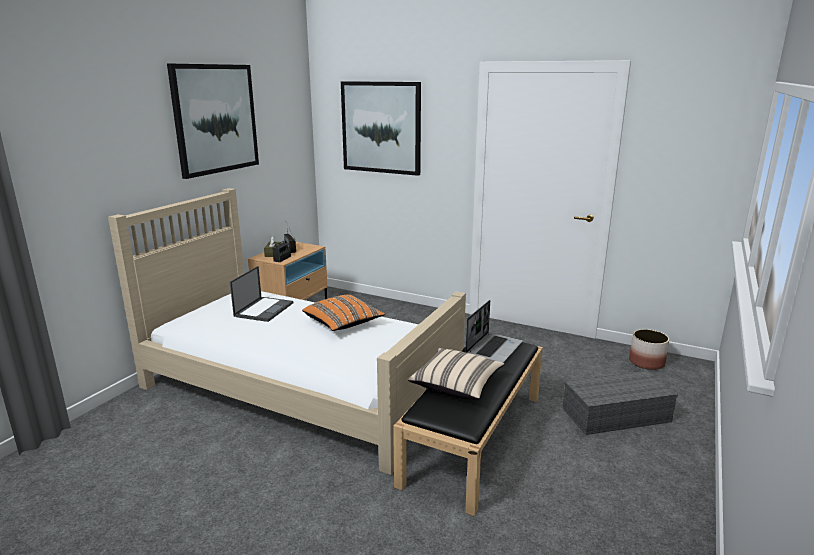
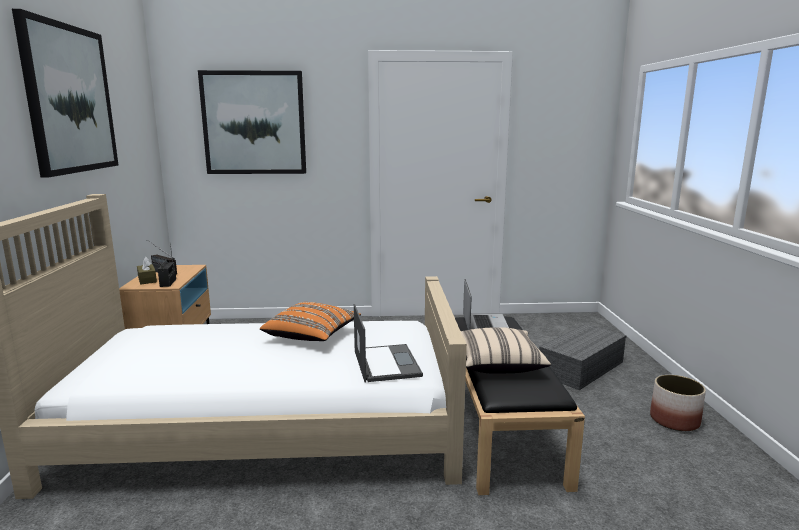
camera: 30 degrees left, 5 degrees down
laptop [230,266,293,322] -> laptop moved to [354,304,423,382]
planter [629,329,669,370] -> planter moved to [650,375,706,431]

